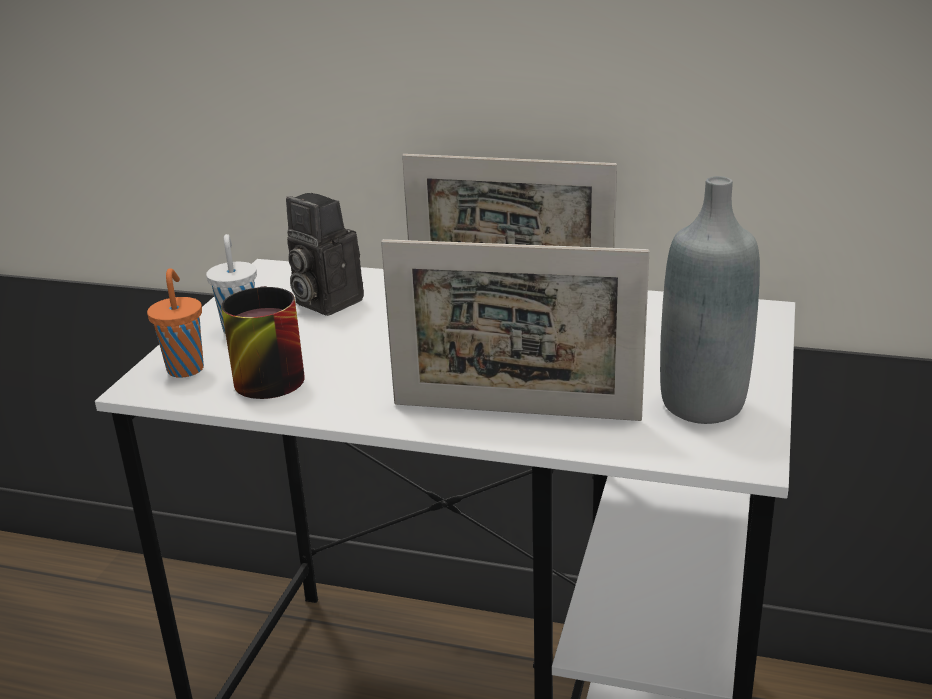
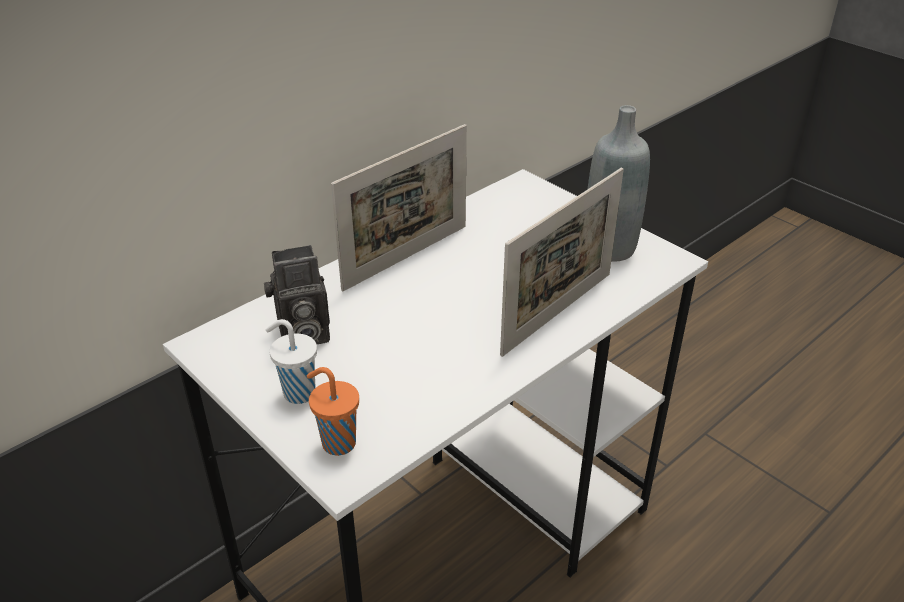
camera: 60 degrees left, 10 degrees up
mug [221,286,305,399] -> none

